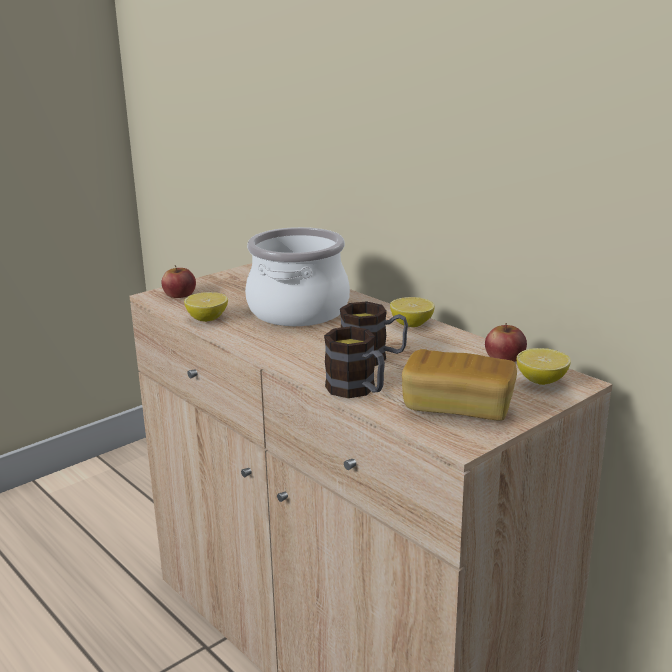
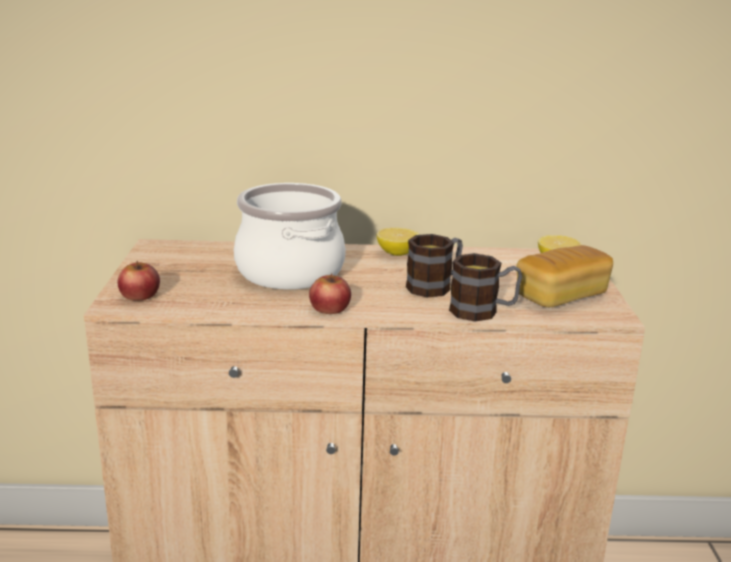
camera: 50 degrees left, 0 degrees up
lemon [184,292,228,322] -> none
apple [485,323,527,362] -> apple moved to [309,274,351,314]

